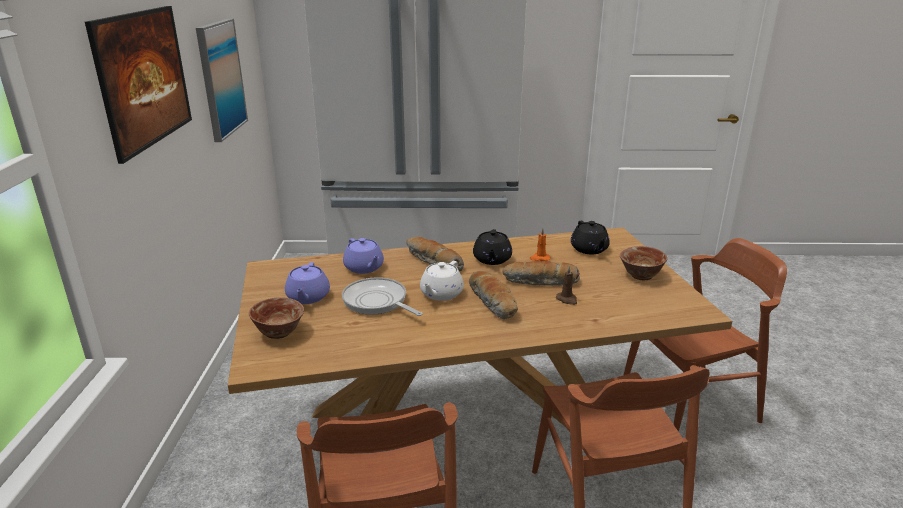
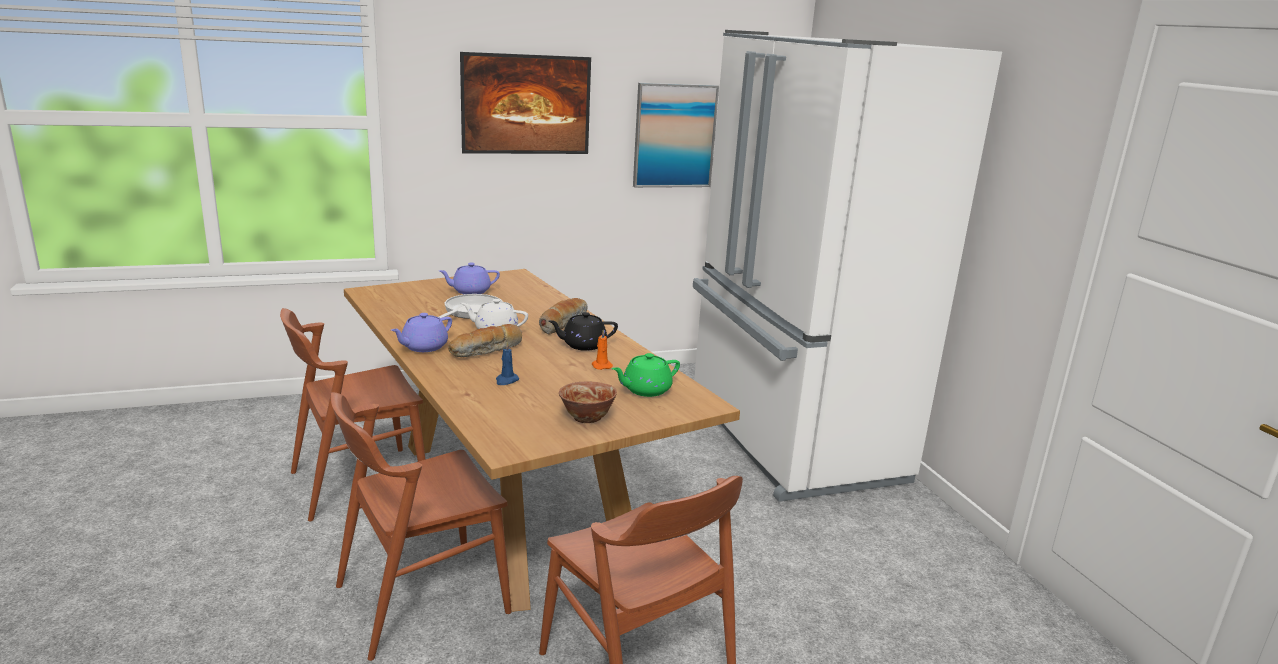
camera: 70 degrees right, 5 degrees down
bowl [249,298,304,339] -> none
purple teapot [343,238,384,274] -> purple teapot moved to [391,313,452,352]
bread [502,261,580,286] -> none
brown candle [556,266,577,305] -> blue candle [496,342,519,385]
black teapot [571,221,610,254] -> green teapot [612,353,680,397]

